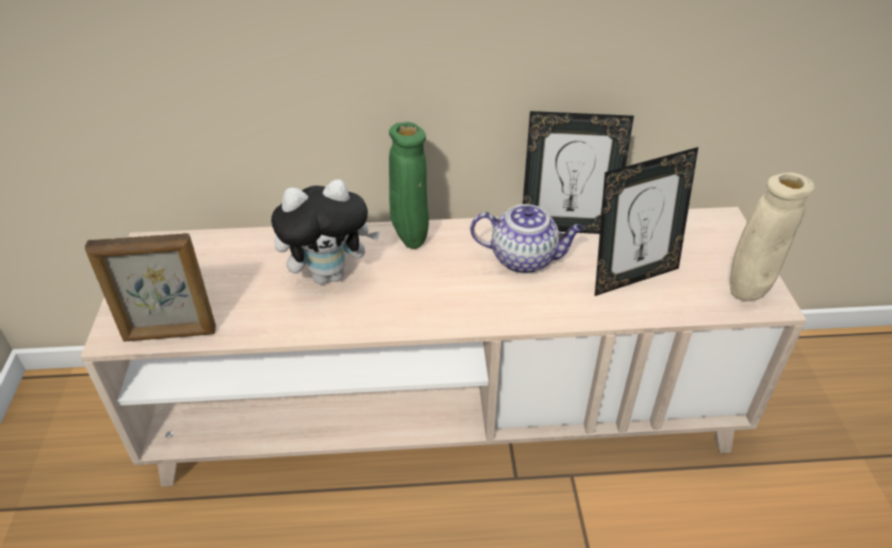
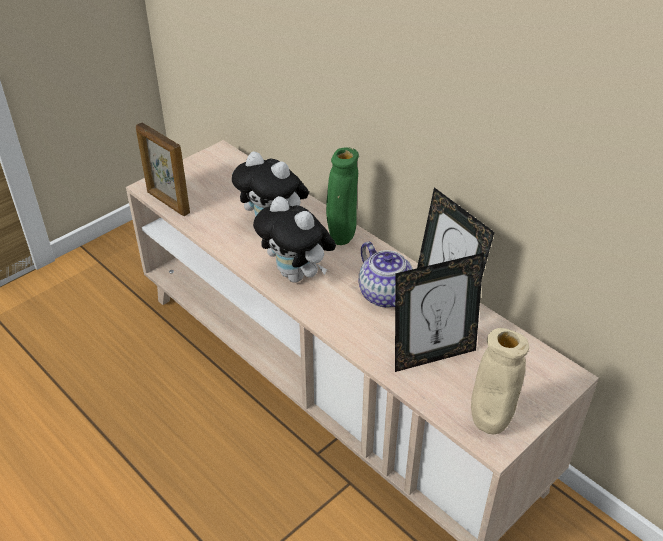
camera: 50 degrees right, 0 degrees up
picture frame [595,147,698,296] -> picture frame turned 45 degrees counterclockwise [395,253,484,372]
none -> plush toy [253,196,336,283]

